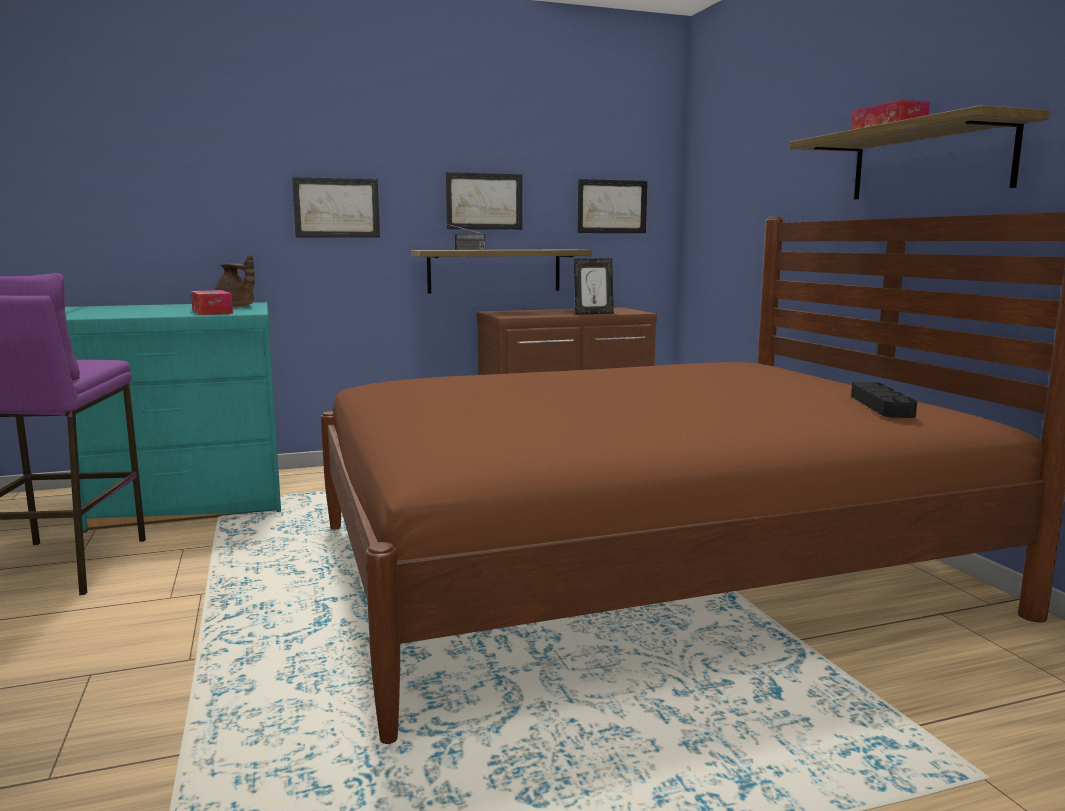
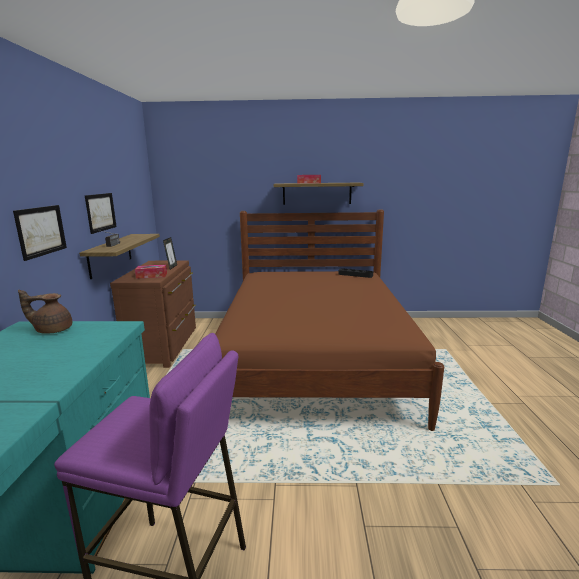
camera: 70 degrees left, 5 degrees up
tissue box [191,290,233,315] -> tissue box moved to [135,265,167,279]
brown teapot [215,255,255,307] -> brown teapot turned 150 degrees counterclockwise [18,290,72,333]
picture [578,179,647,233] -> none

